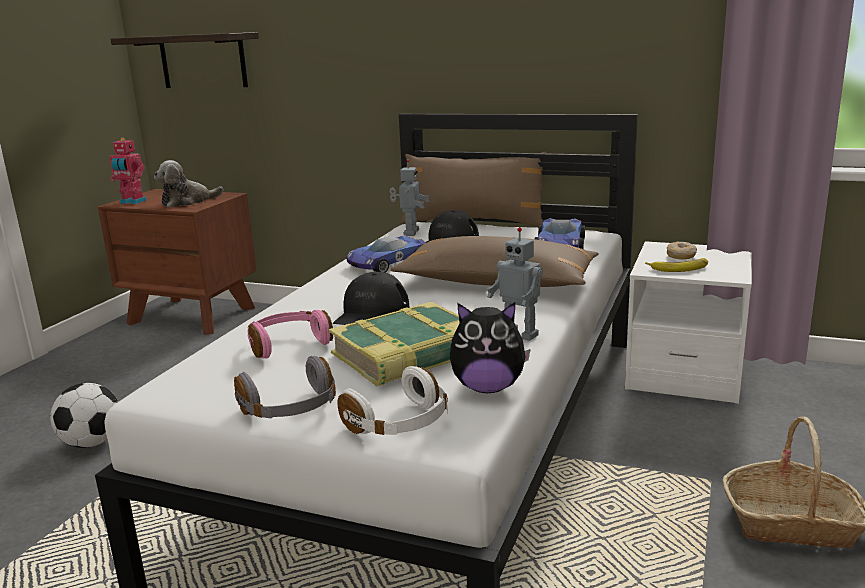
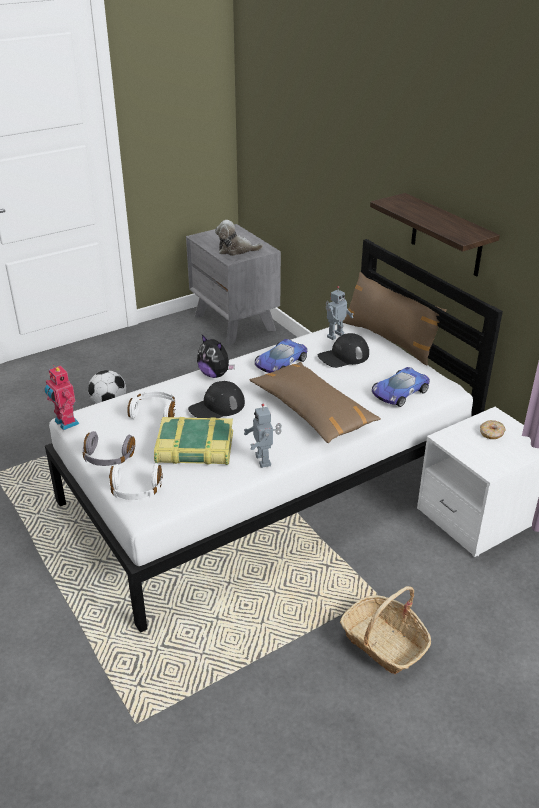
camera: 35 degrees right, 15 degrees up
brown nightstand [98,189,257,335] -> grey nightstand [186,224,281,345]
toy robot [110,138,147,204] -> toy robot moved to [44,365,79,430]
shelf [111,32,259,88] -> shelf moved to [370,193,500,277]
pink headphones [247,310,333,359] -> white headphones [127,391,176,419]
toy car [346,235,426,273] -> toy car turned 45 degrees counterclockwise [255,339,308,373]
plush toy [450,302,531,393] -> plush toy moved to [197,335,235,378]
banana [645,258,708,272] -> none

